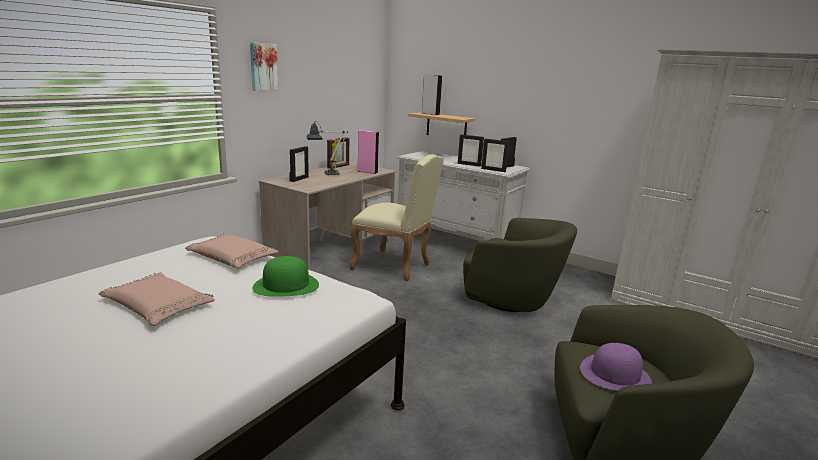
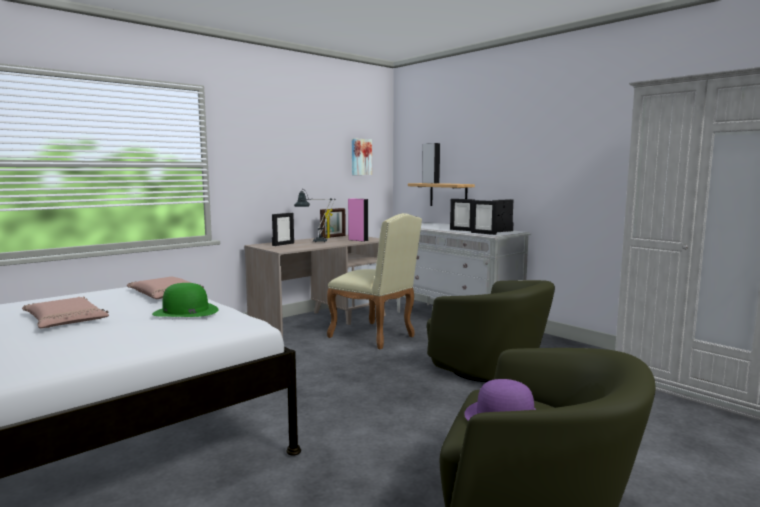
camera: 15 degrees right, 10 degrees down
picture [250,42,279,91] -> picture moved to [352,138,372,175]

